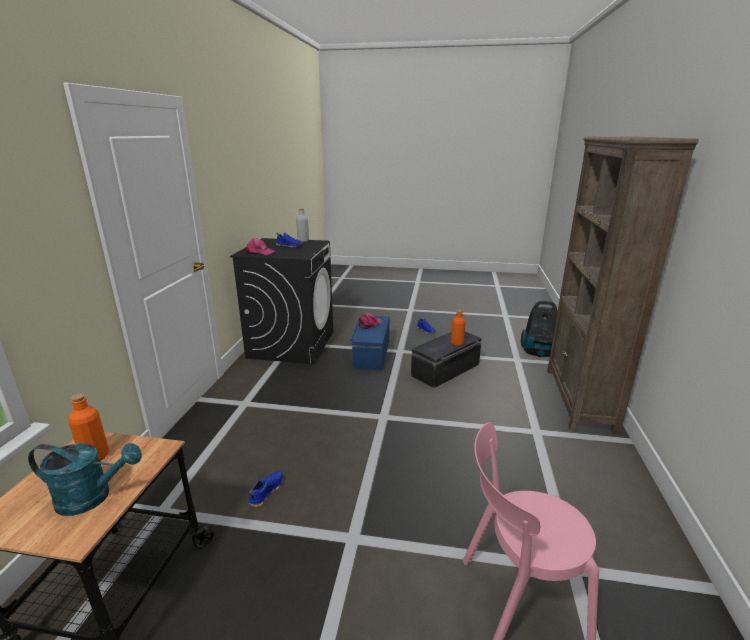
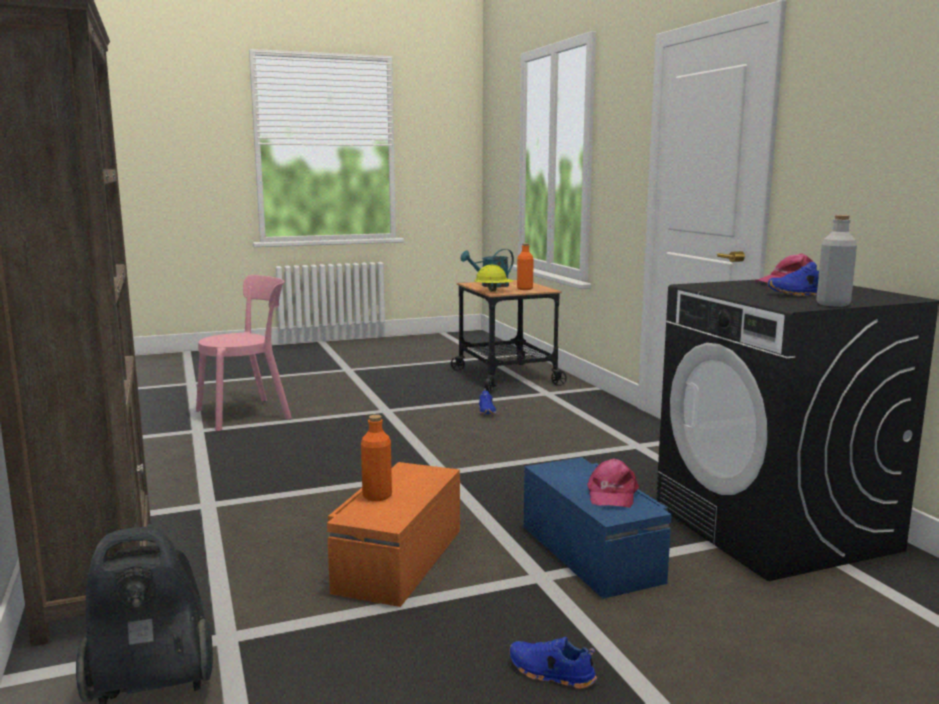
camera: 150 degrees right, 10 degrees down
black storage box [411,332,482,388] -> orange storage box [327,462,460,607]
none -> yellow hard hat [474,265,514,292]

